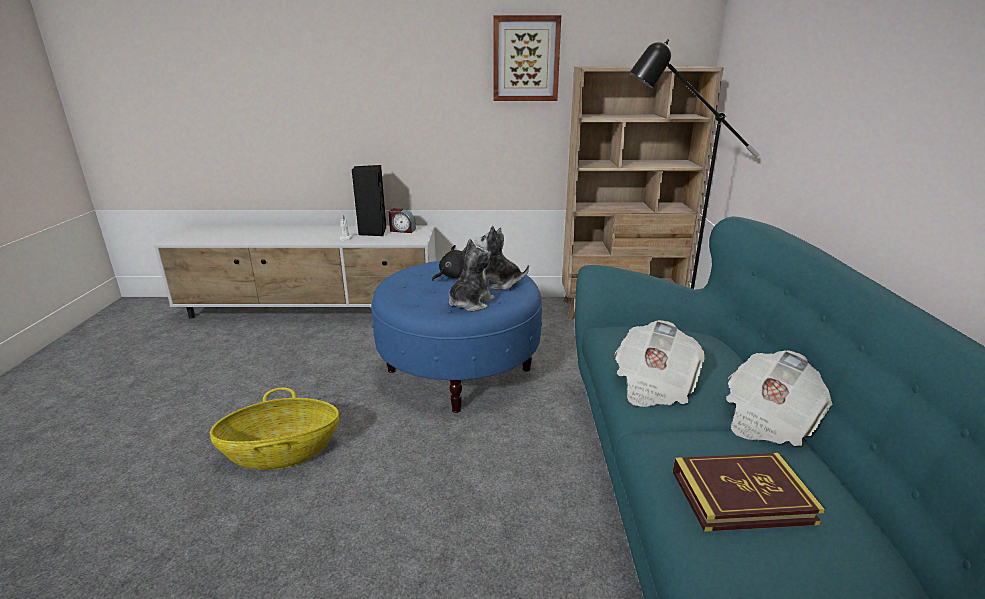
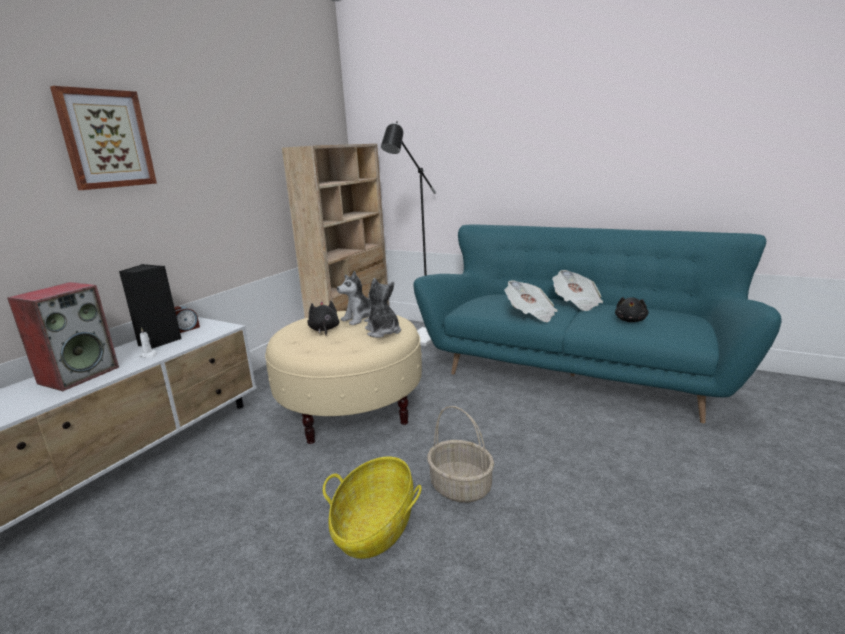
camera: 60 degrees left, 5 degrees down
blue ottoman [371,261,542,413] -> beige ottoman [265,311,422,444]
picture [494,15,561,101] -> picture moved to [50,86,157,190]
book [673,453,825,532] -> black plush toy [615,297,648,322]
none -> speaker [7,282,119,391]
none -> basket [427,406,494,503]

